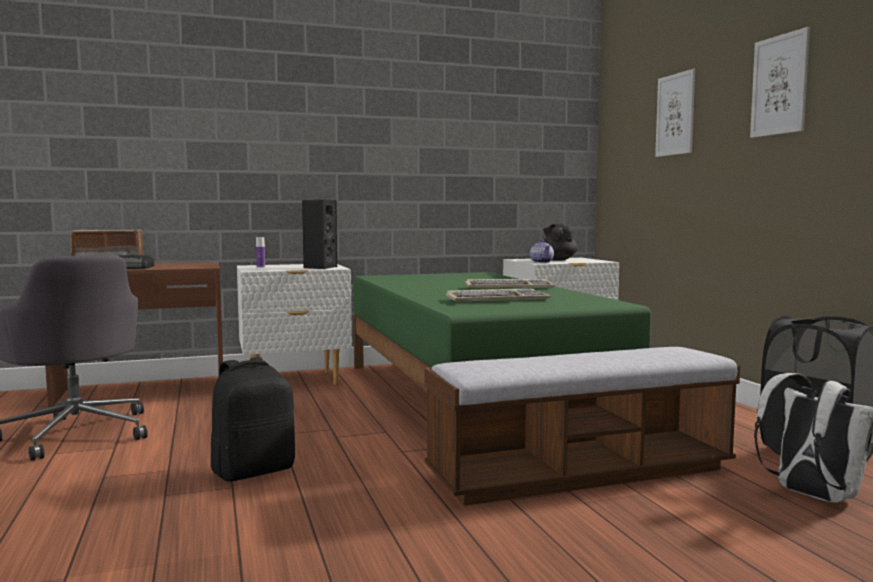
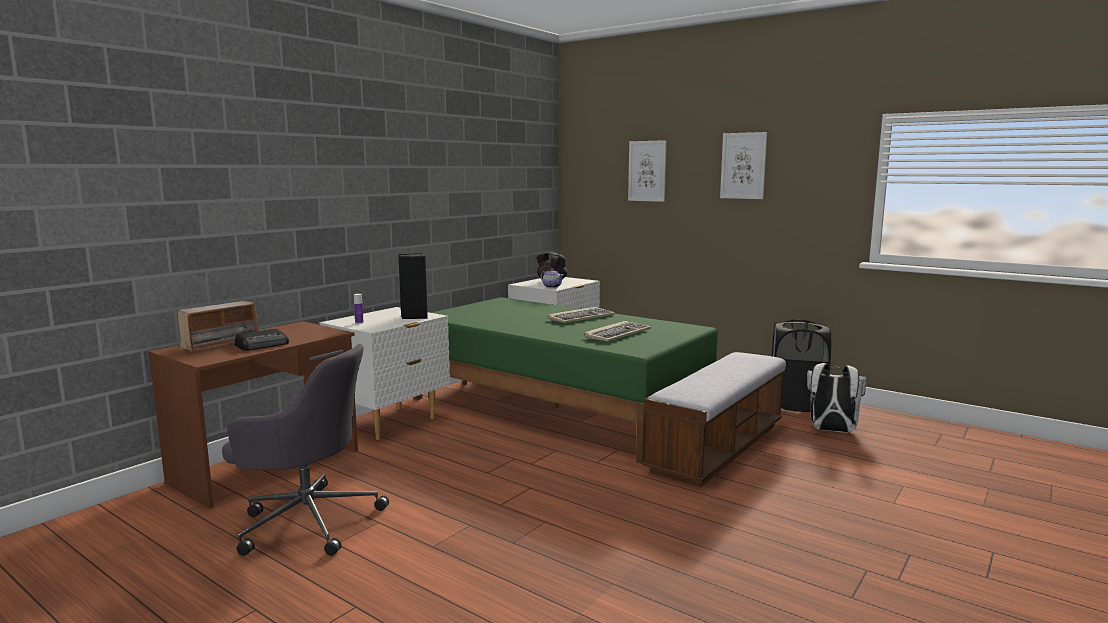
camera: 35 degrees left, 5 degrees up
black backpack [211,357,295,482] -> none

